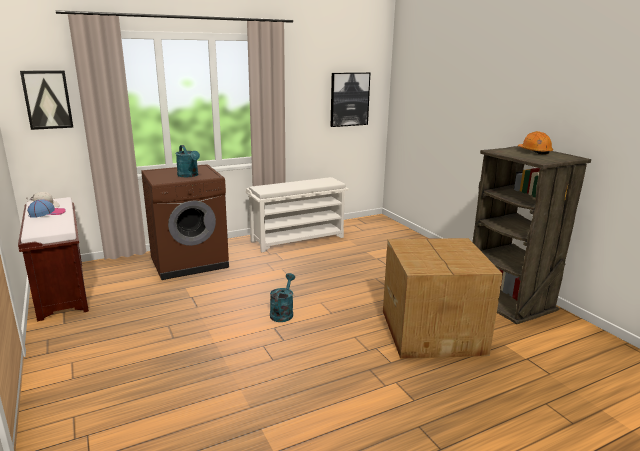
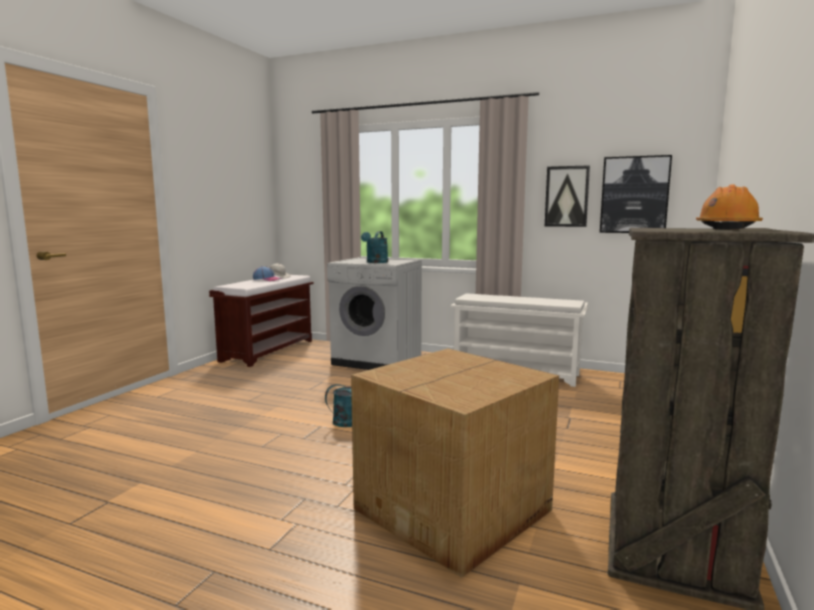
camera: 50 degrees right, 10 degrees down
picture [20,70,74,130] -> picture moved to [545,165,590,227]
brown washing machine [141,164,229,280] -> white washing machine [327,257,422,370]

